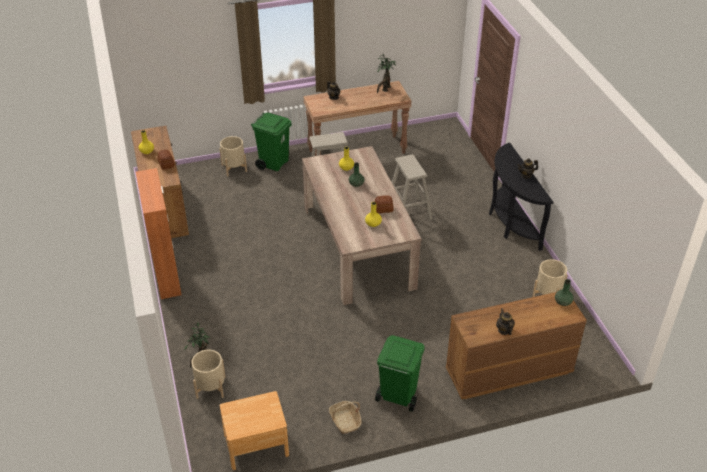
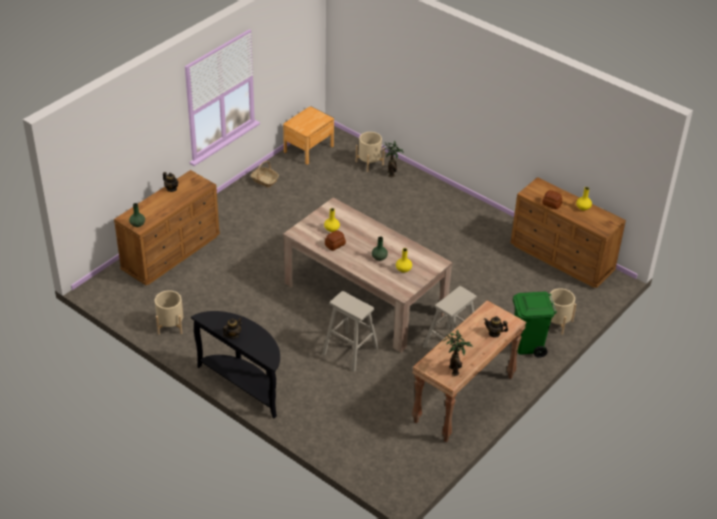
camera: 145 degrees right, 0 degrees up
orange cabinet [136,168,182,299] -> none
green trash can [375,335,425,412] -> none

